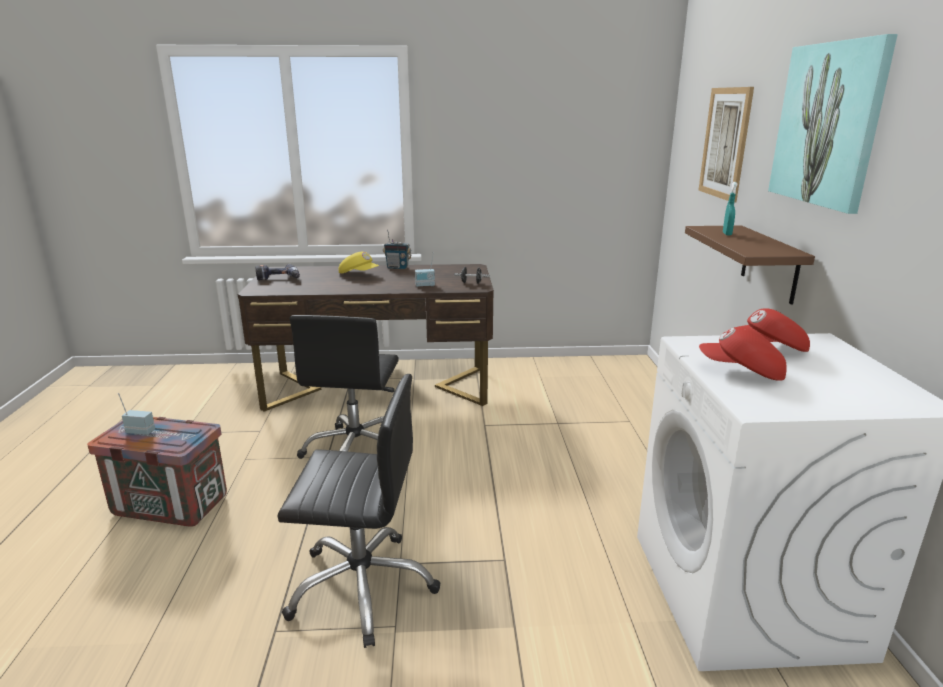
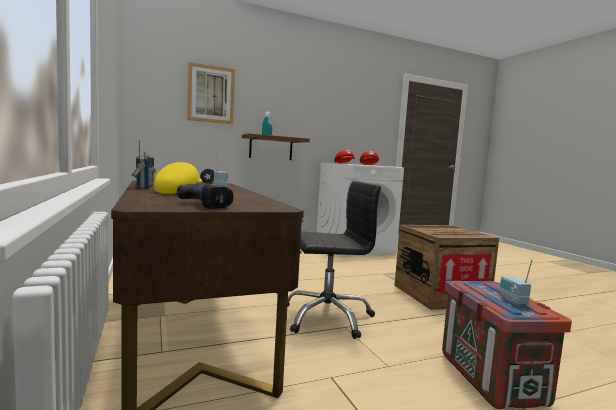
camera: 110 degrees left, 15 degrees down
black office chair [277,374,440,648] -> crate [394,225,499,310]
picture [768,34,898,214] -> none

